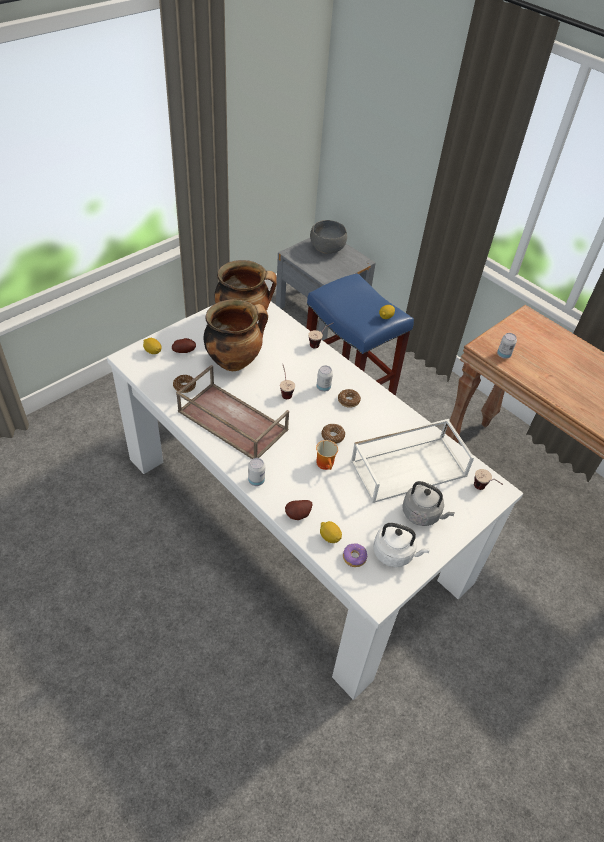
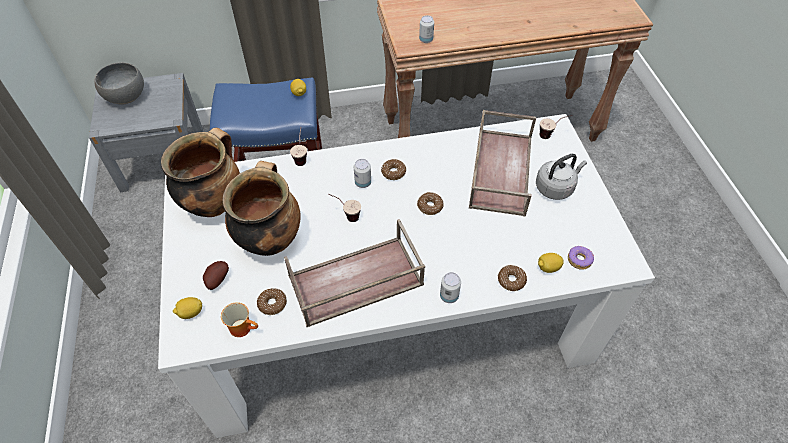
camera: 55 degrees left, 5 degrees up
potato [285,500,312,520] -> donut [498,265,527,291]
mug [316,440,338,470] -> mug moved to [221,302,258,337]
white tray [351,419,474,503] -> brown tray [469,110,536,217]
white kettle [373,523,430,567] -> none

